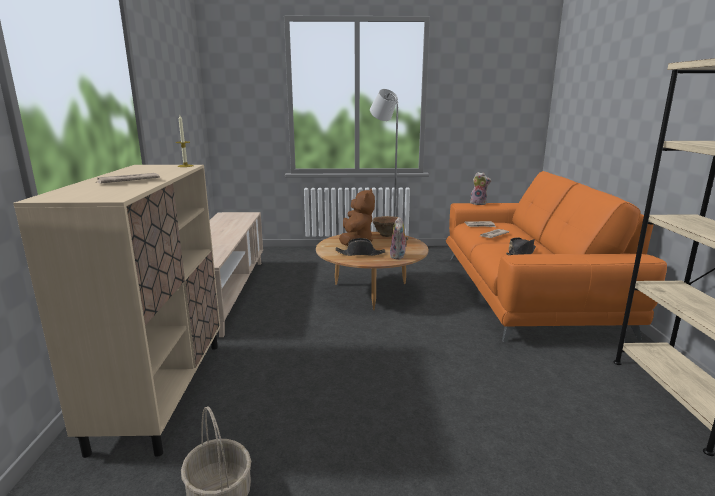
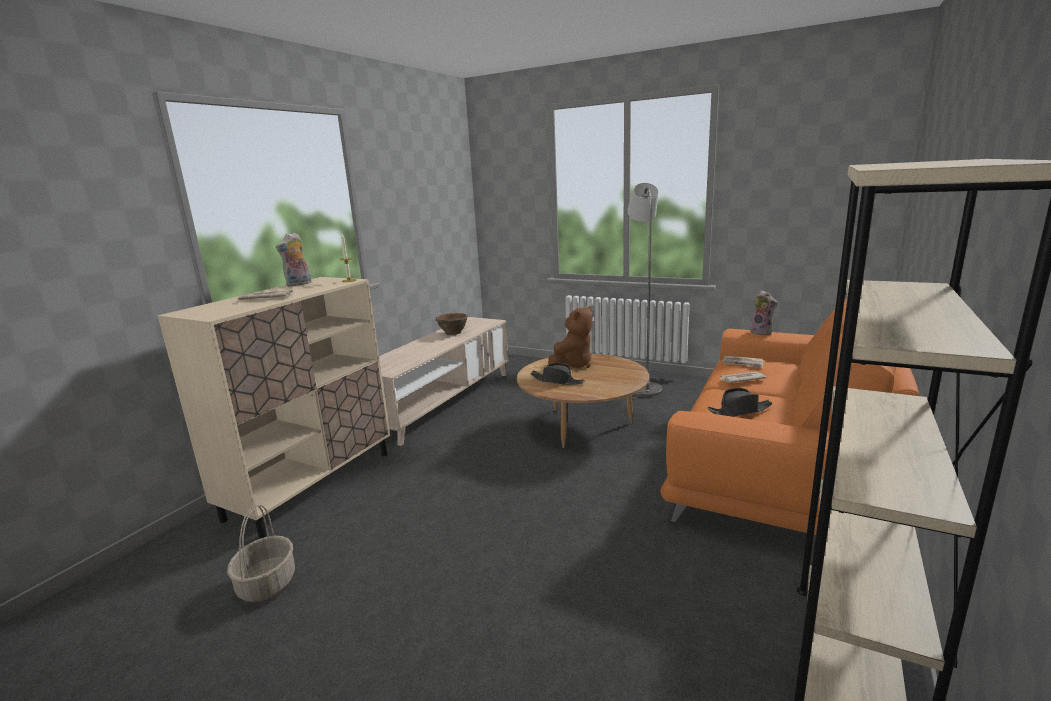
camera: 30 degrees right, 0 degrees up
brown bowl [372,216,398,237] -> brown bowl moved to [436,313,468,335]
plush toy [390,217,408,259] -> plush toy moved to [276,232,311,287]

